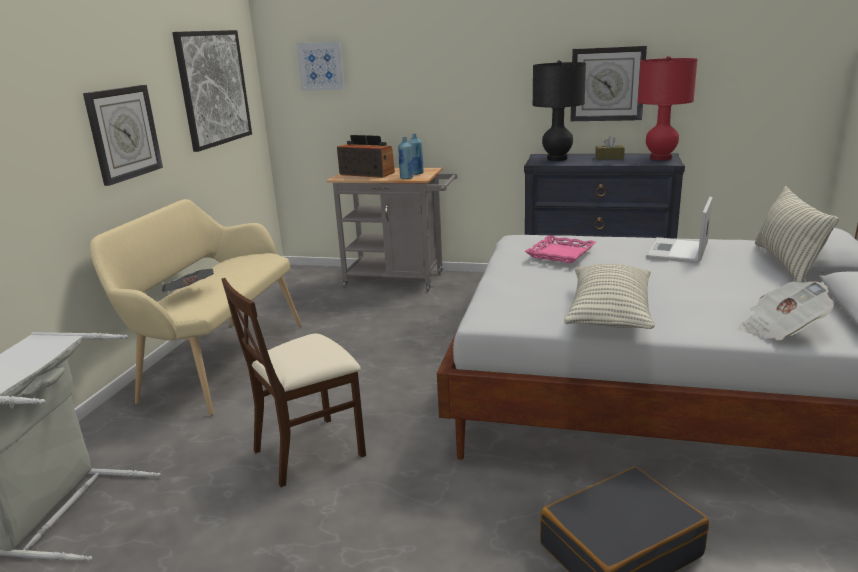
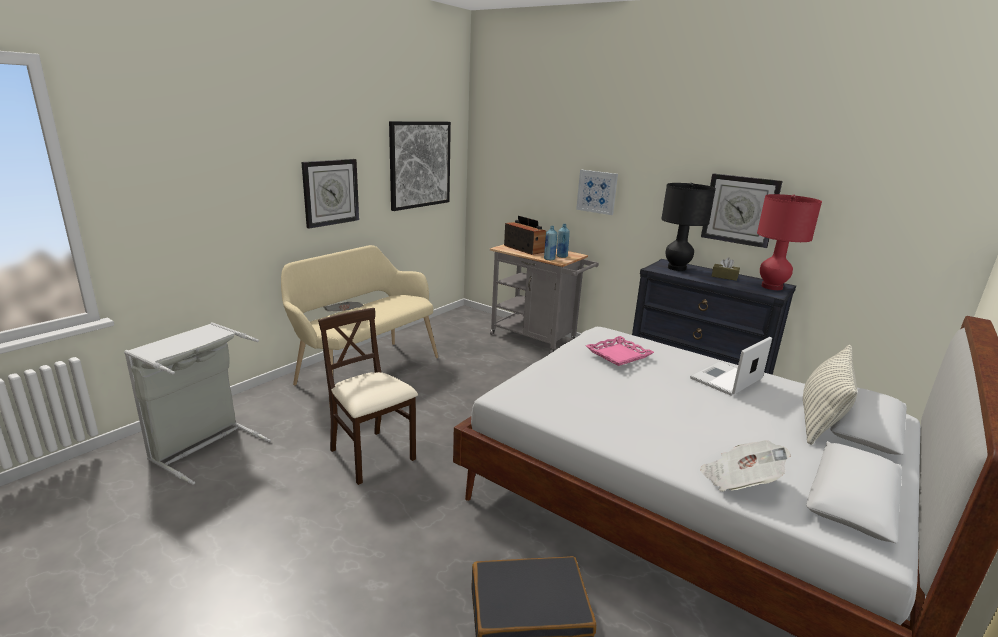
camera: 20 degrees right, 0 degrees up
beige chair [221,278,366,487] -> beige chair turned 60 degrees clockwise [318,308,418,485]
picture [296,41,345,91] -> picture moved to [576,170,618,215]
pillow [564,264,655,329] -> none

